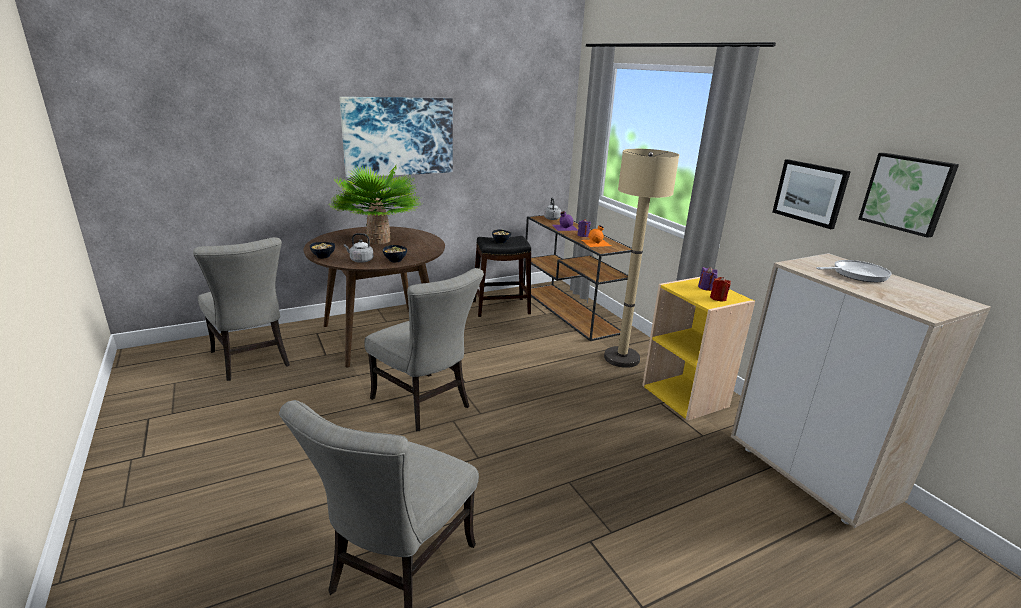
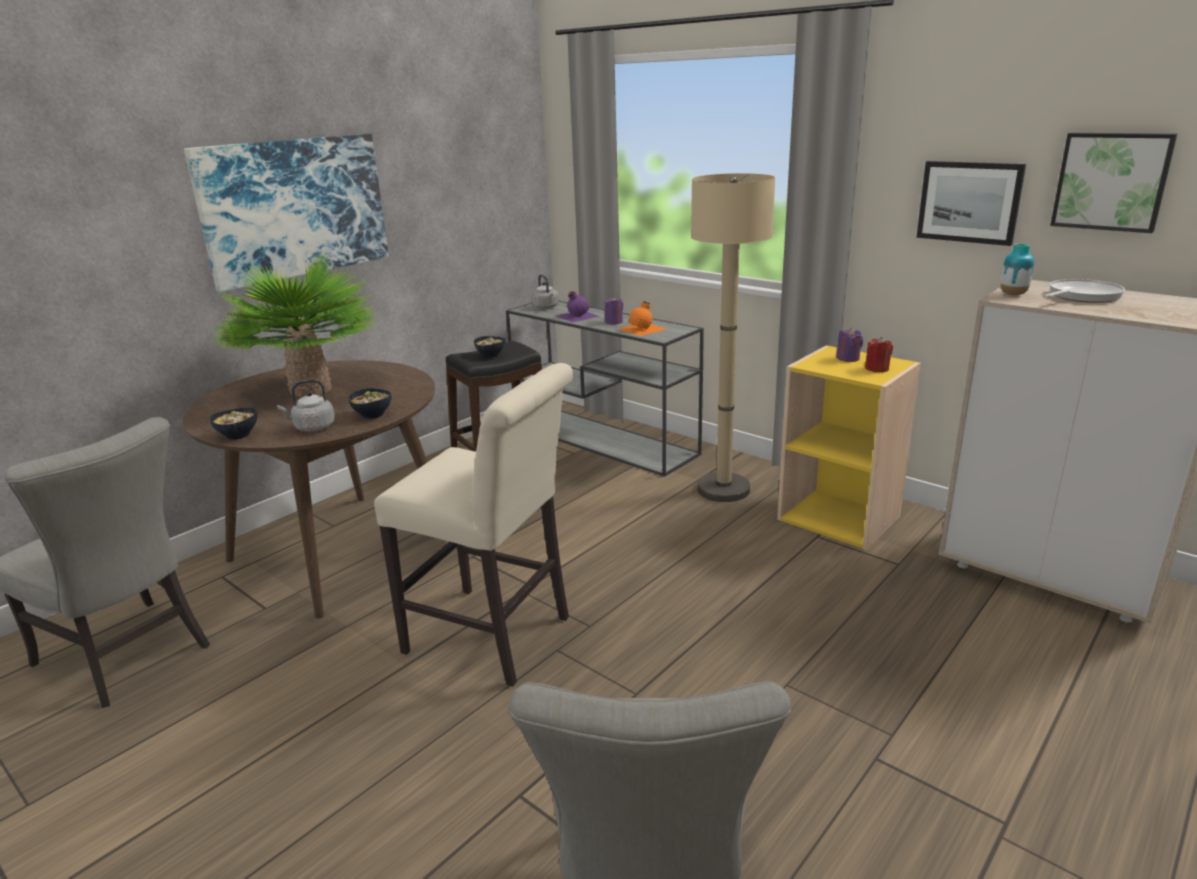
camera: 20 degrees left, 0 degrees up
grey chair [364,268,484,431] -> beige stool [374,363,573,686]
brown console table [523,215,632,341] -> grey console table [506,301,704,477]
none -> vase [1001,244,1034,295]

